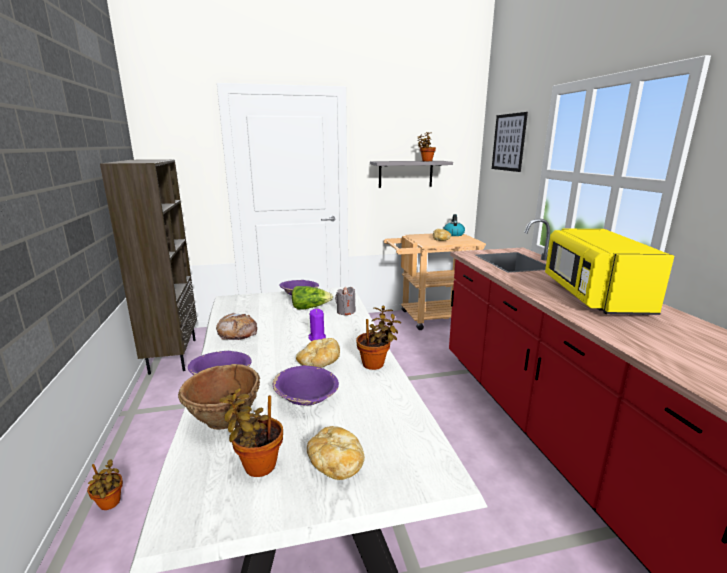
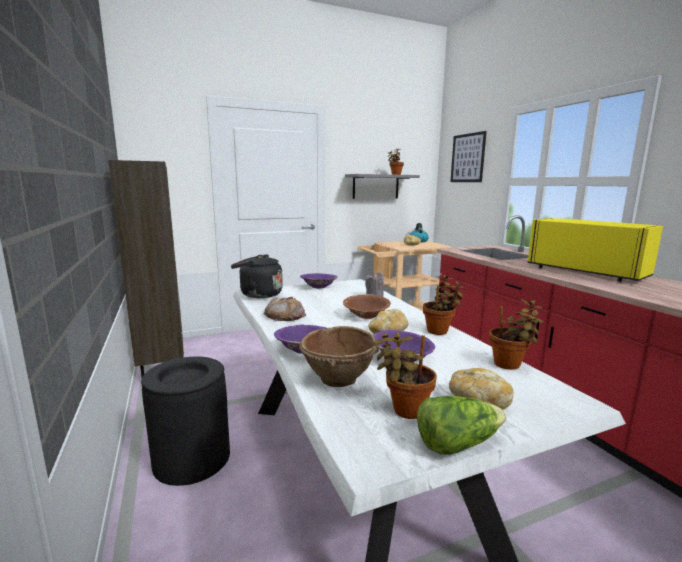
camera: 10 degrees left, 5 degrees down
potted plant [87,460,123,510] -> potted plant moved to [489,299,544,370]
lettuce [292,286,333,310] -> lettuce moved to [417,396,506,455]
purple candle [309,309,326,341] -> brown bowl [343,294,391,319]
yellow microwave [545,229,674,315] -> yellow microwave turned 150 degrees clockwise [527,218,663,282]
none -> black trash can [141,356,230,486]
none -> black kettle [231,254,283,298]

